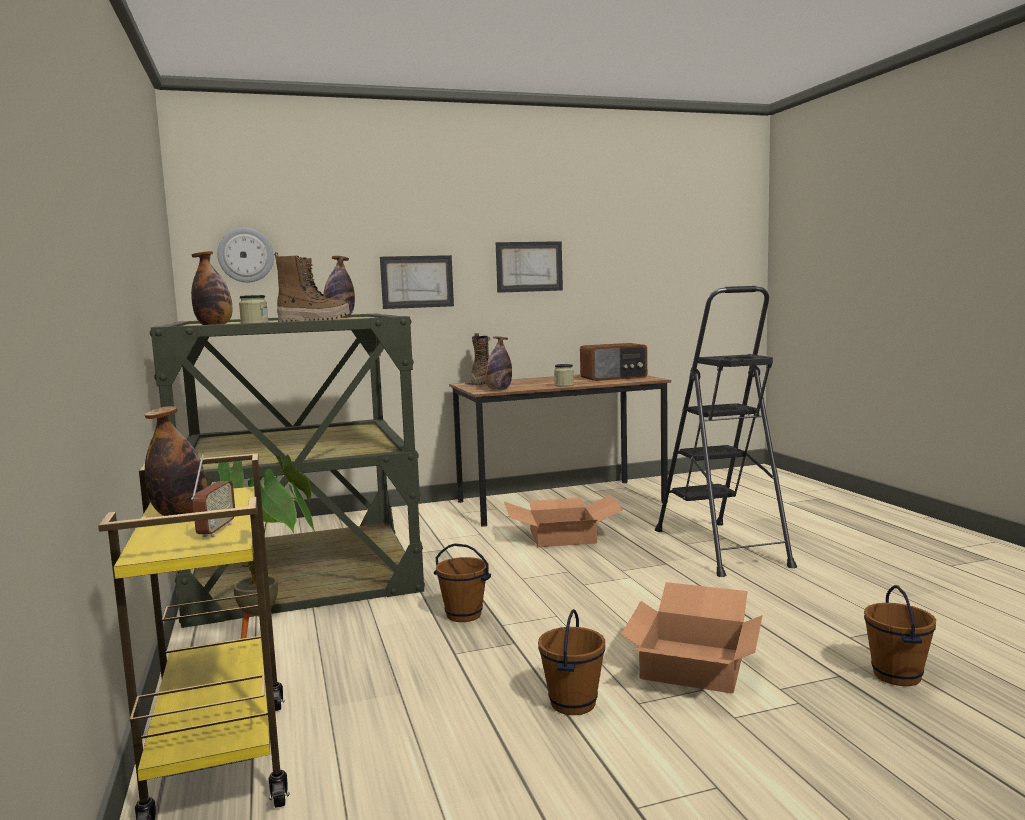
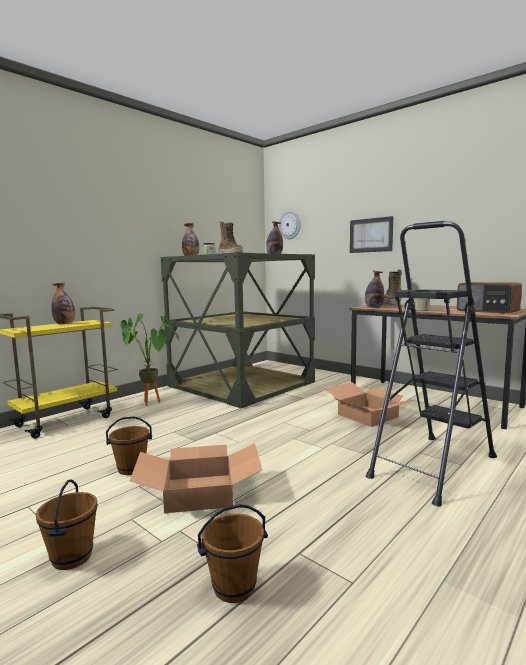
camera: 60 degrees right, 0 degrees up
radio [191,454,235,537] -> none
brown bucket [434,543,491,622] -> brown bucket moved to [36,479,98,570]
picture [496,241,563,293] -> none

